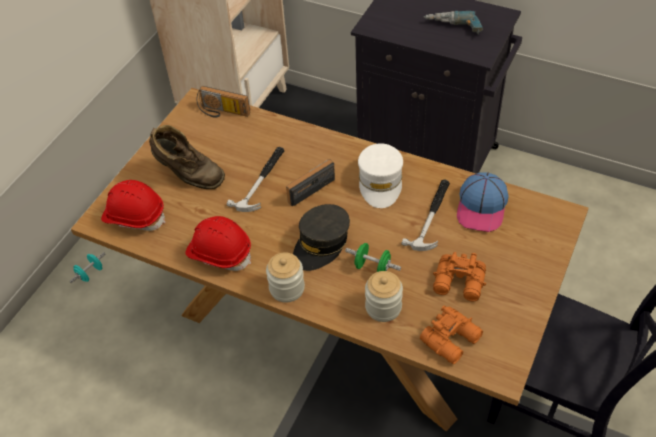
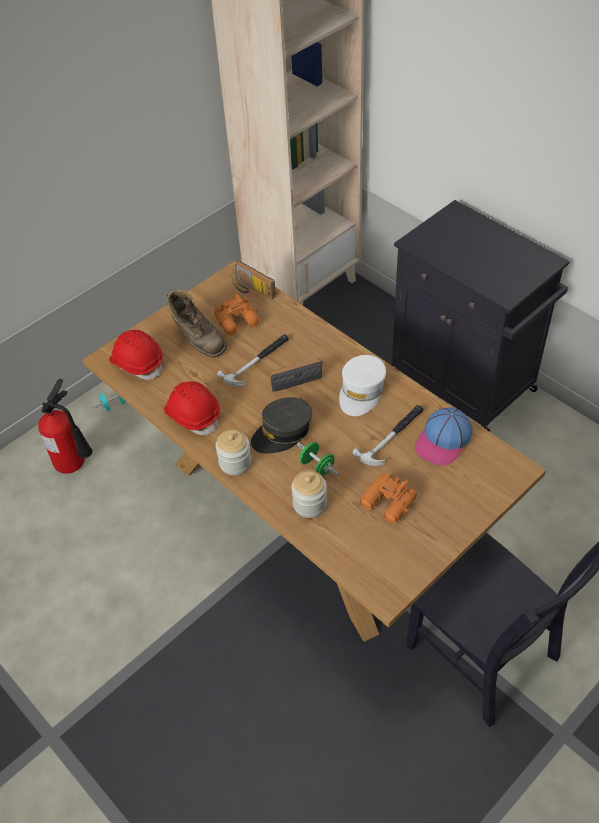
camera: 20 degrees right, 0 degrees up
orange binoculars [420,305,483,364] -> orange binoculars moved to [214,293,260,335]
power drill [424,11,483,34] -> none
none -> fire extinguisher [38,379,93,474]

